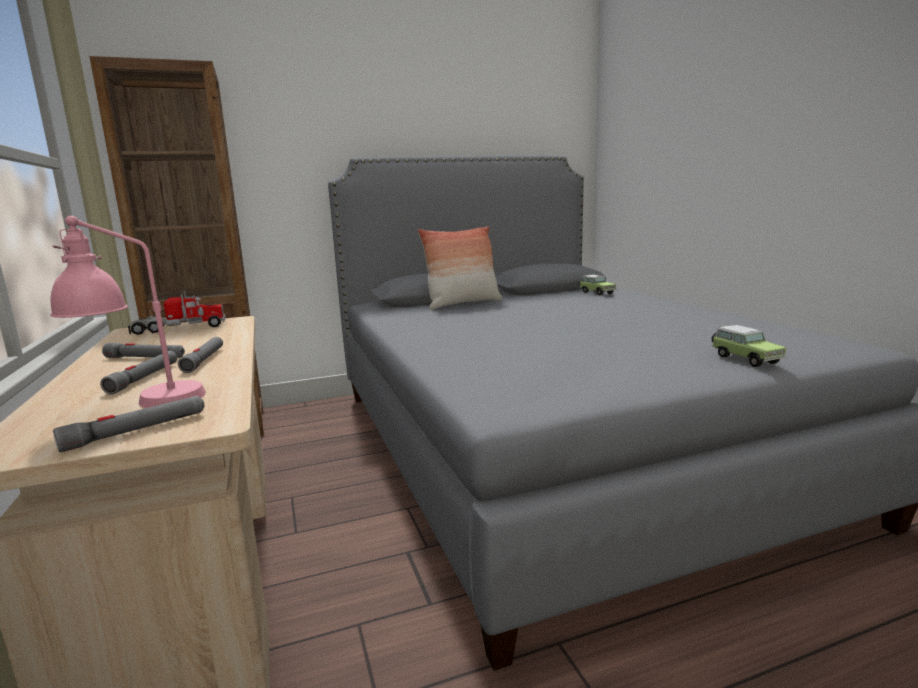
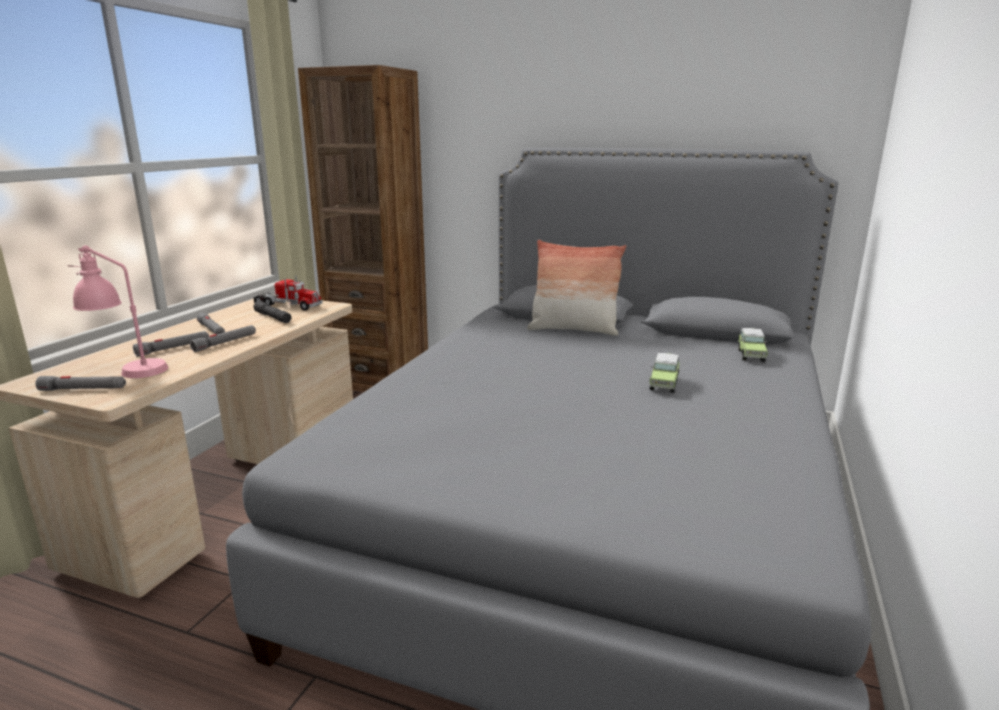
camera: 40 degrees right, 5 degrees up
toy car [712,325,786,367] -> toy car moved to [649,353,680,393]
none -> grey flashlight [253,301,291,323]

